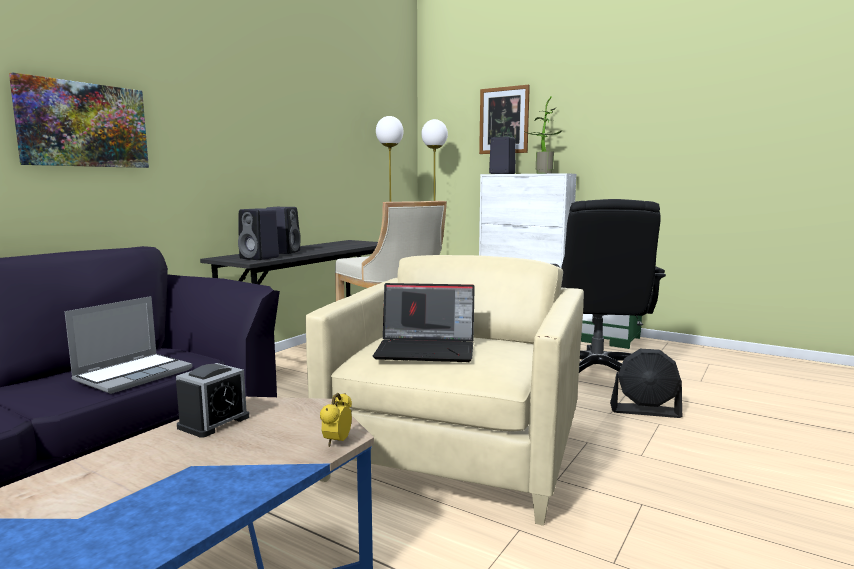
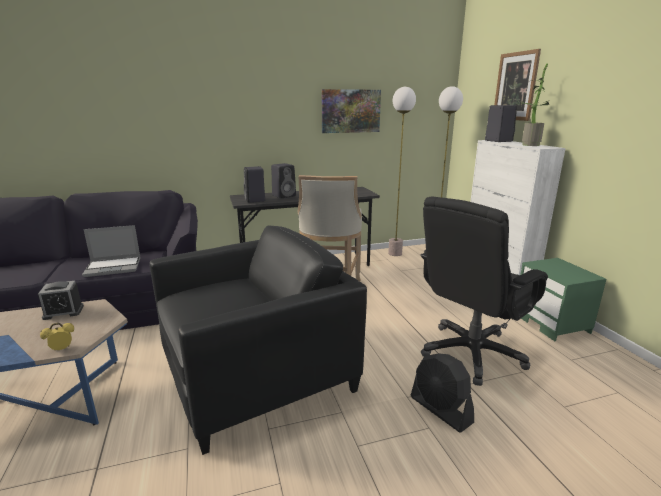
camera: 40 degrees right, 10 degrees up
picture [9,72,149,168] -> picture moved to [322,89,381,133]
beige armchair [305,255,584,526] -> black armchair [149,226,367,455]
laptop [373,283,475,362] -> none

